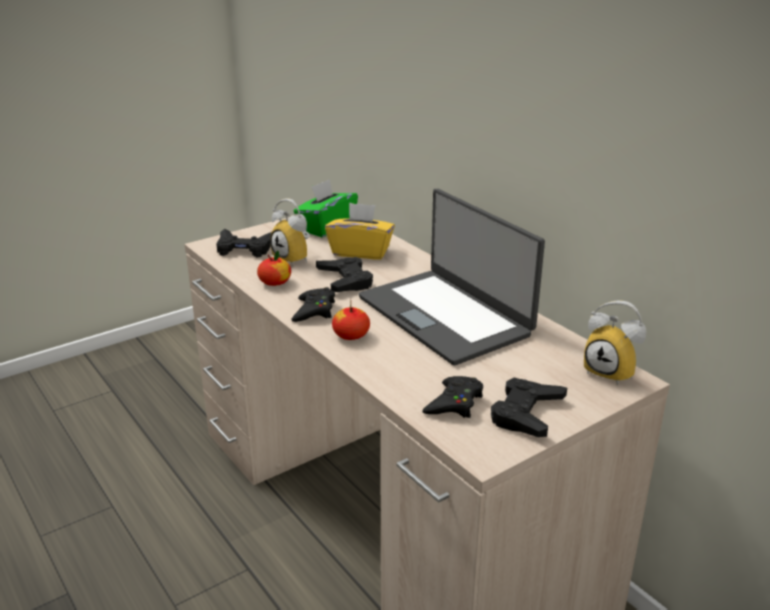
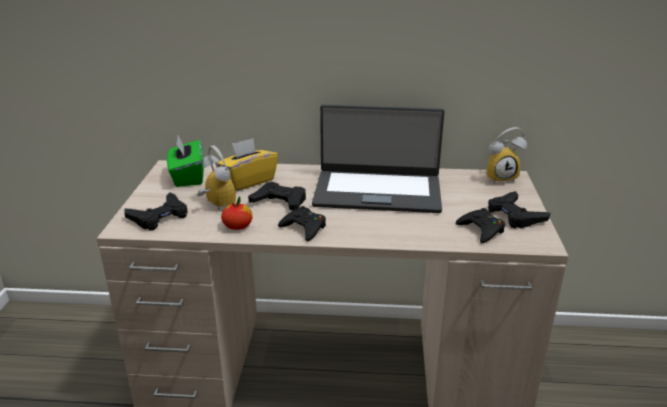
camera: 50 degrees left, 0 degrees up
alarm clock [270,199,310,266] -> alarm clock turned 120 degrees counterclockwise [197,146,236,210]
apple [332,302,370,340] -> none

